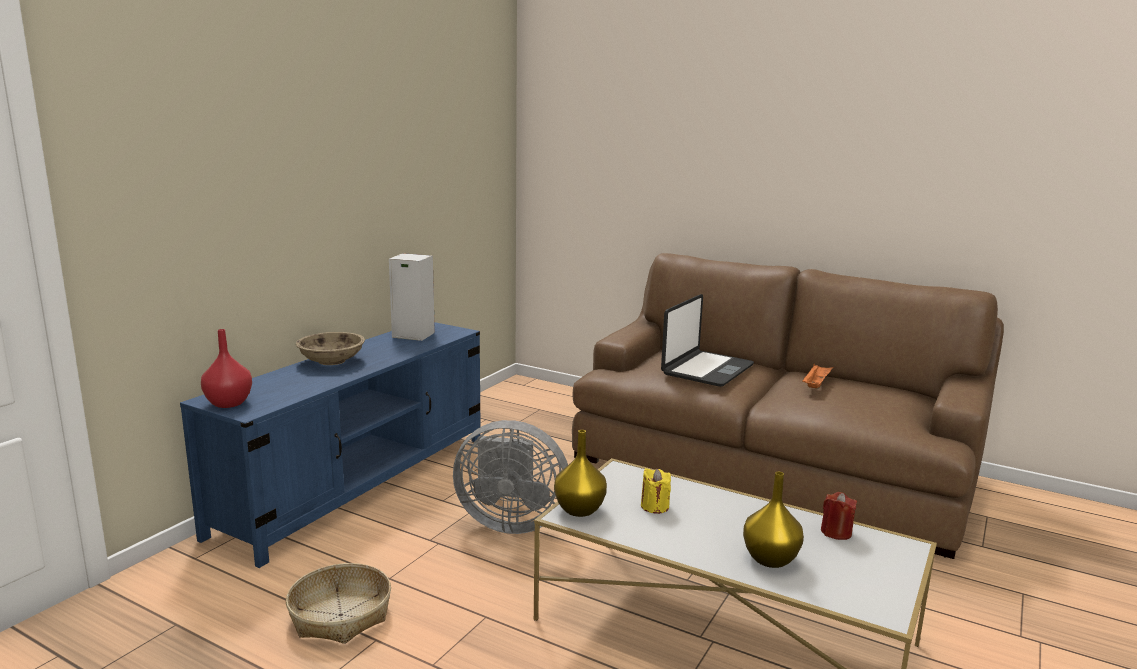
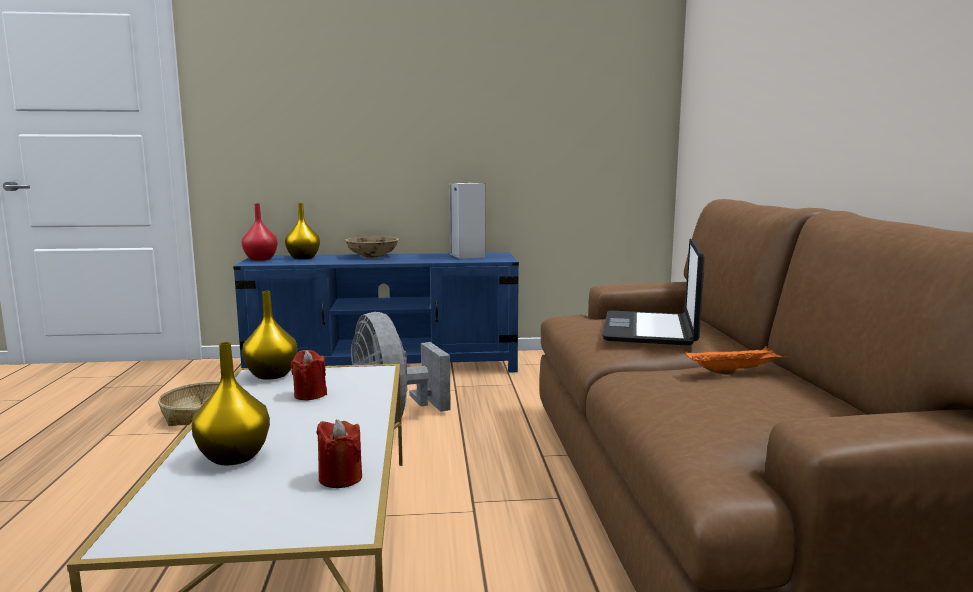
camera: 55 degrees right, 5 degrees down
yellow candle [641,468,671,514] -> red candle [291,350,327,400]
laptop [661,294,754,387] -> laptop turned 105 degrees clockwise [602,238,705,346]
none -> yellow vase [285,203,320,259]

